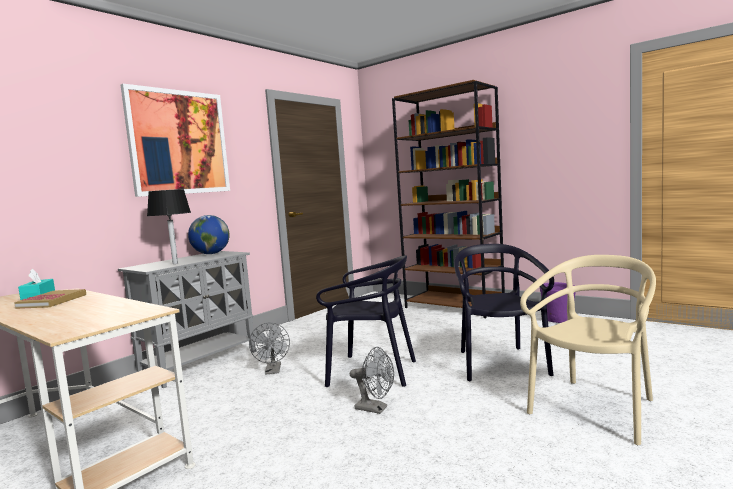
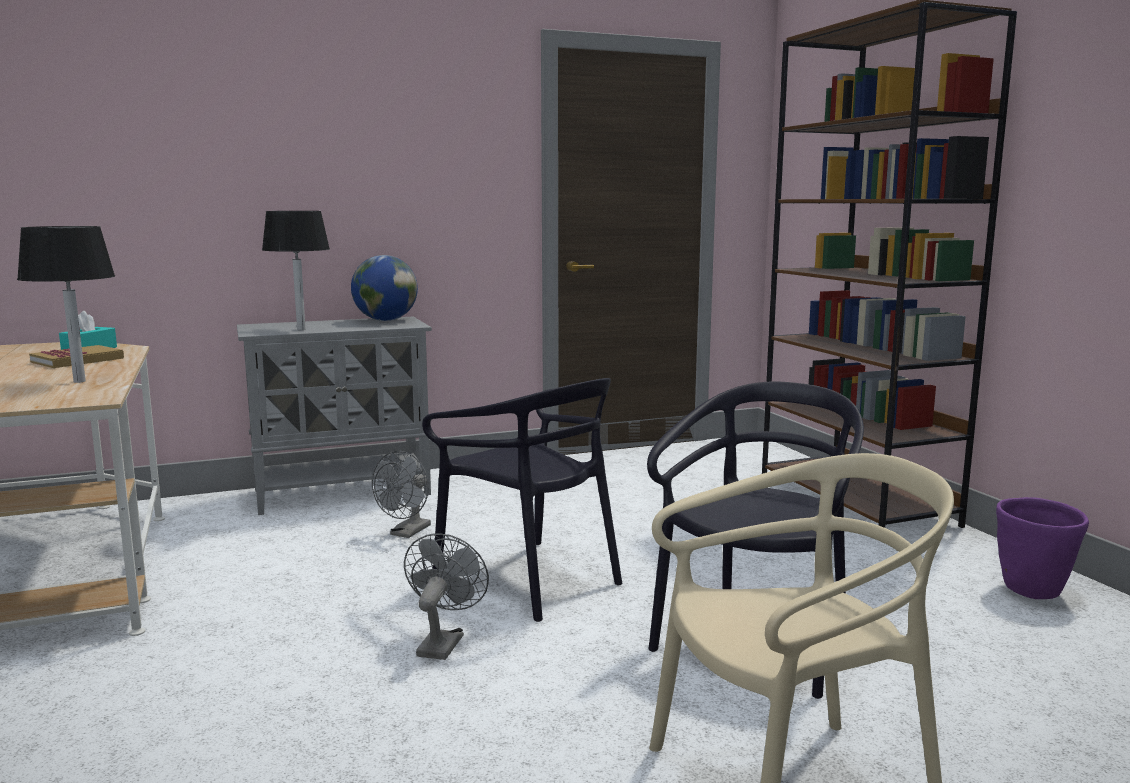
camera: 30 degrees right, 5 degrees up
picture [121,84,230,197] -> none
grey fan [350,347,394,414] -> grey fan turned 135 degrees counterclockwise [404,533,489,660]
none -> black table lamp [17,226,115,383]

